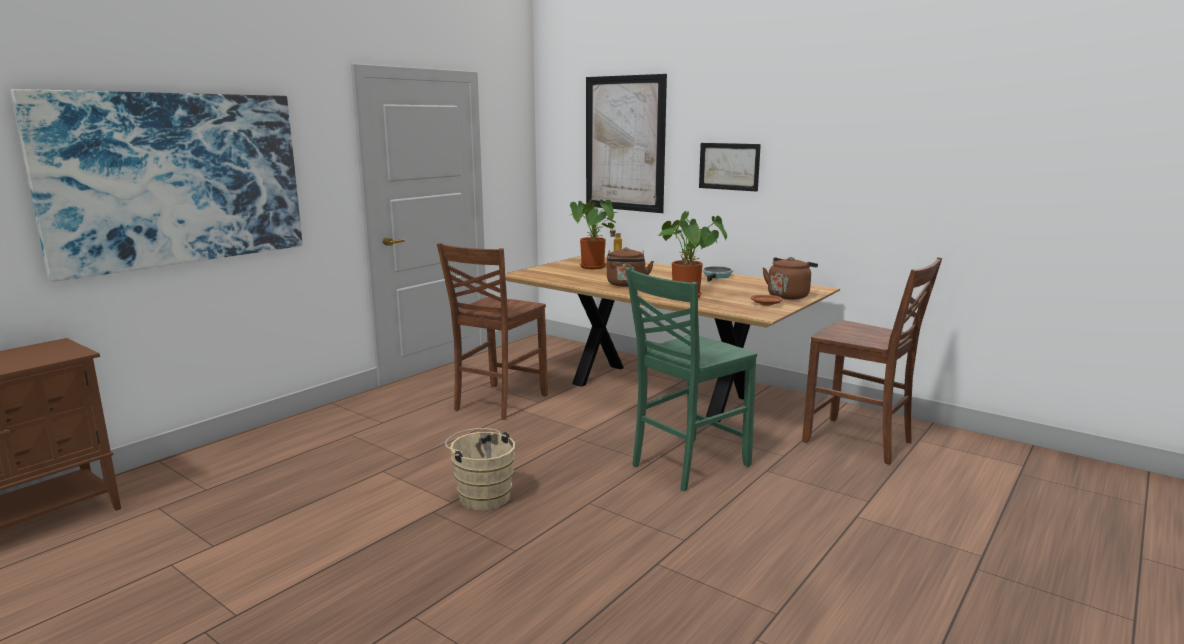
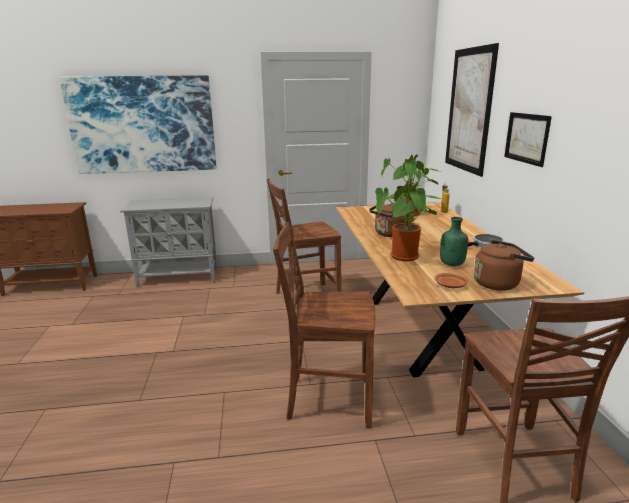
camera: 45 degrees right, 5 degrees up
beige bucket [445,428,515,510] -> none
green chair [626,268,757,492] -> brown chair [273,222,375,428]
none -> grey cabinet [120,197,218,287]
none -> green bottle [440,217,468,266]

